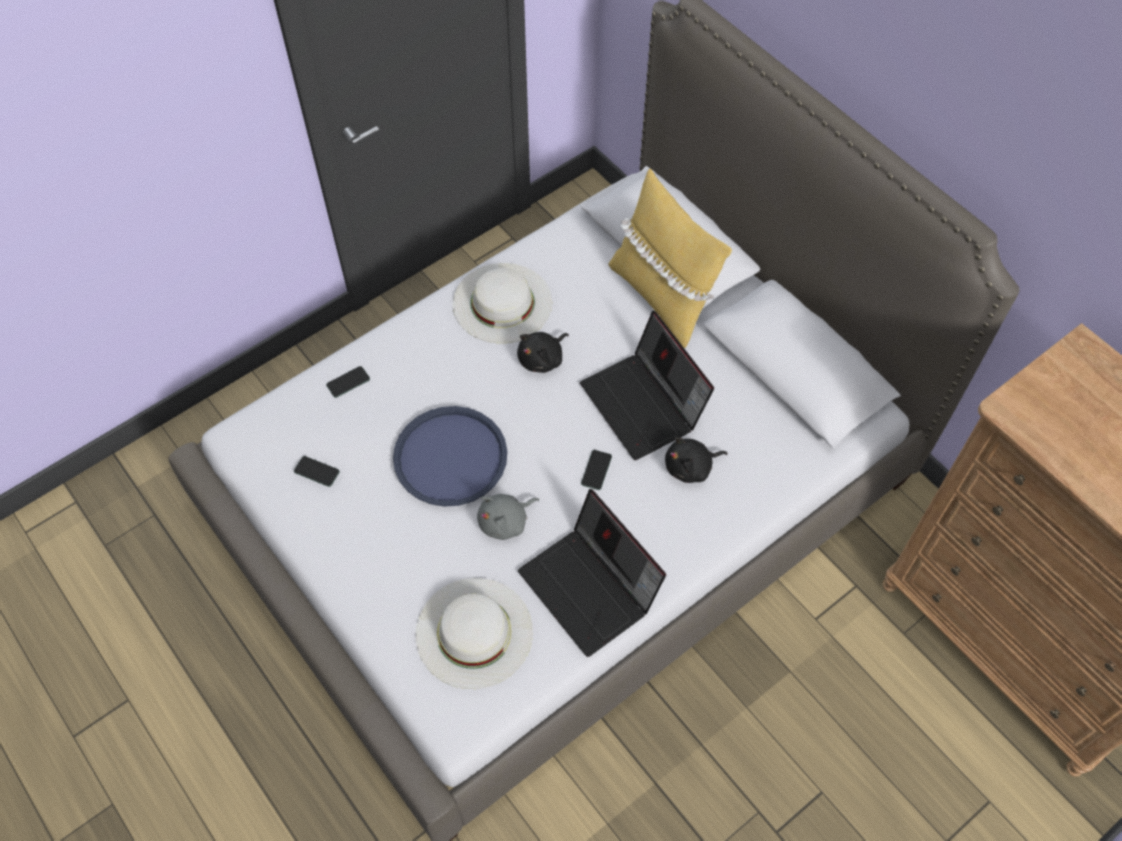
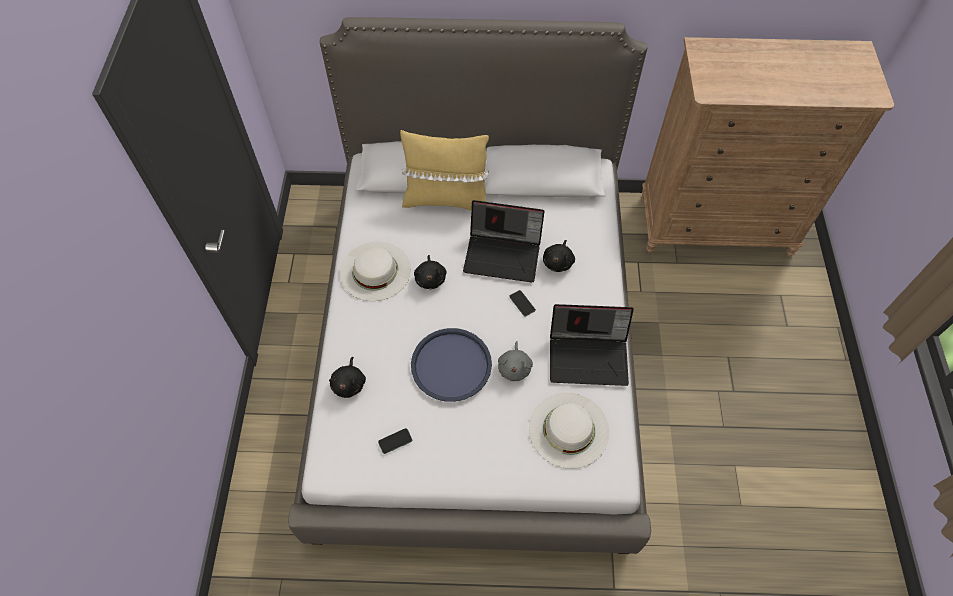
camera: 50 degrees left, 0 degrees up
phone [326,366,370,398] -> black plush toy [329,357,366,398]

